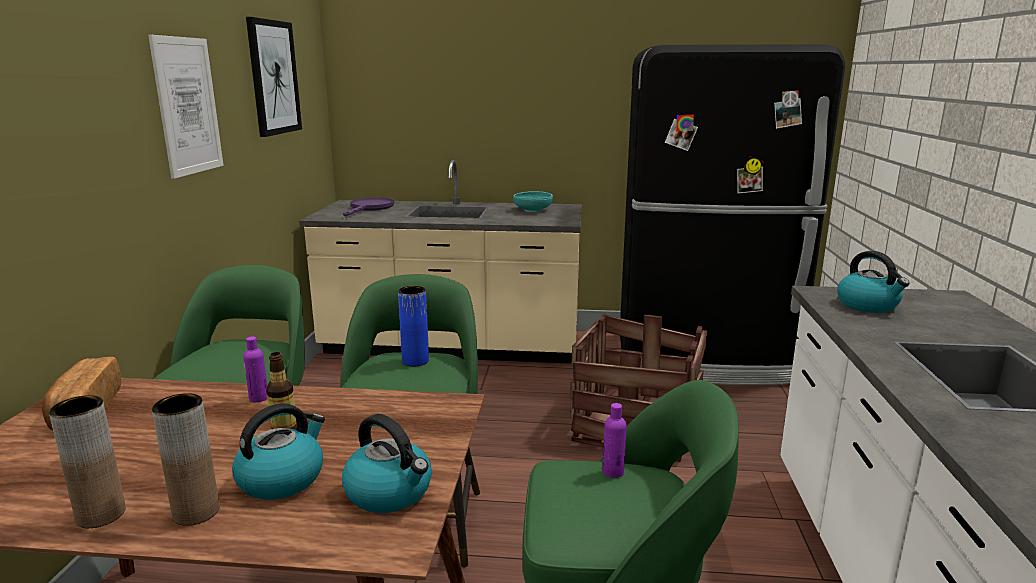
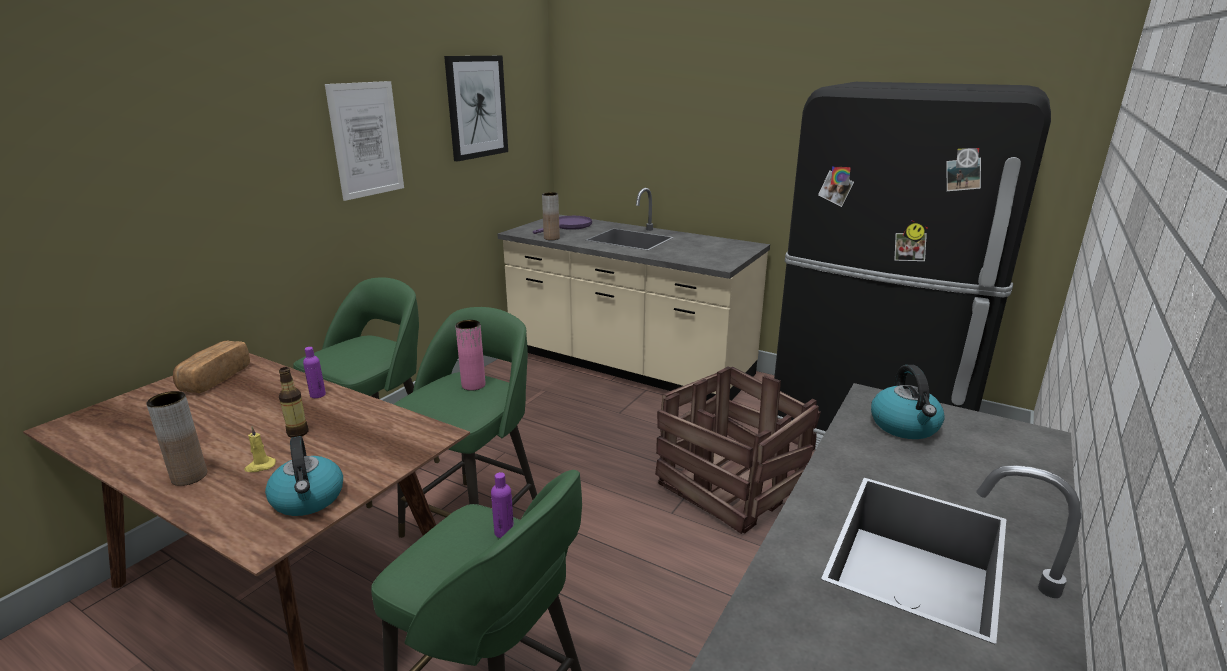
camera: 25 degrees right, 5 degrees up
brown vase [49,395,126,528] -> brown vase moved to [542,192,560,240]
kettle [232,403,325,500] -> yellow candle [244,426,276,472]
blue vase [398,286,429,366] -> pink vase [455,320,485,391]
turquoise bowl [513,191,553,212] -> none

